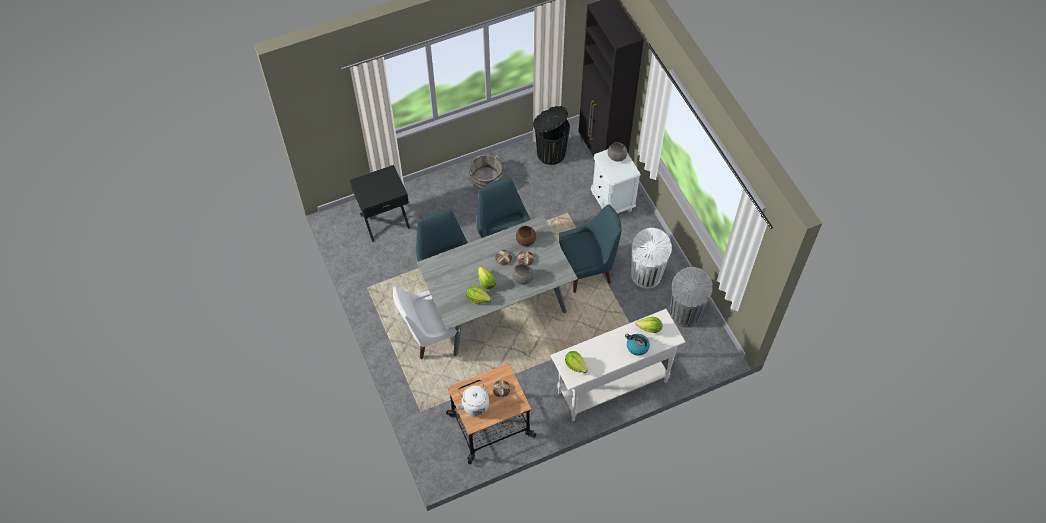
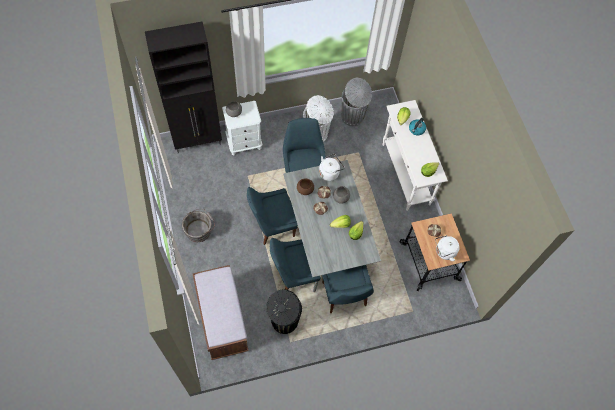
camera: 85 degrees left, 5 degrees up
black nightstand [350,165,410,242] -> brown bench [192,265,249,360]
white chair [393,286,460,359] -> blue chair [322,265,374,313]
black trash can [533,106,570,165] -> black trash can moved to [266,289,302,334]
none -> white kettle [319,154,345,181]

